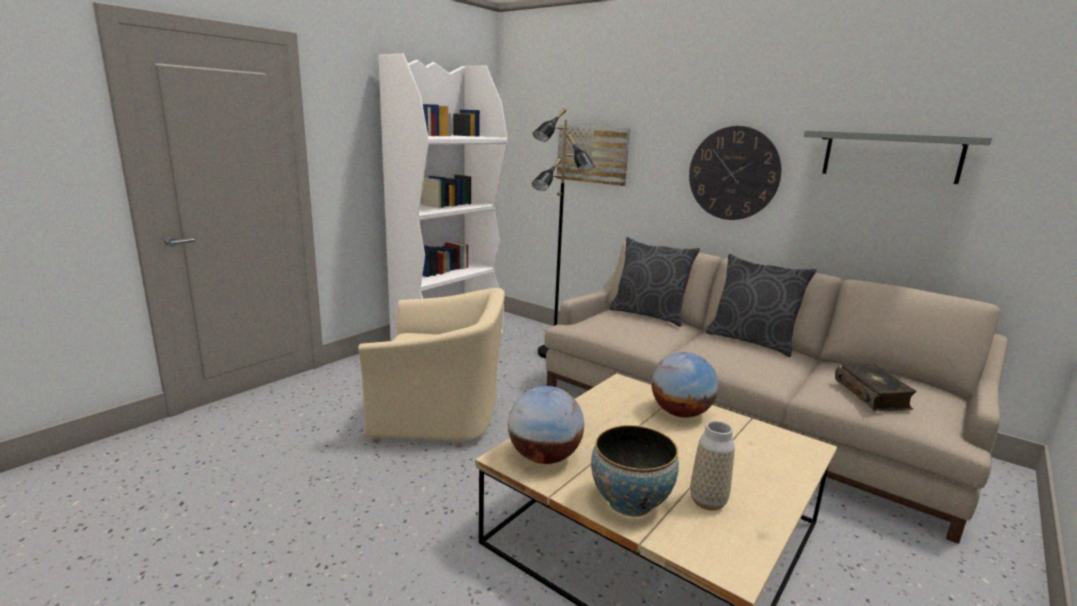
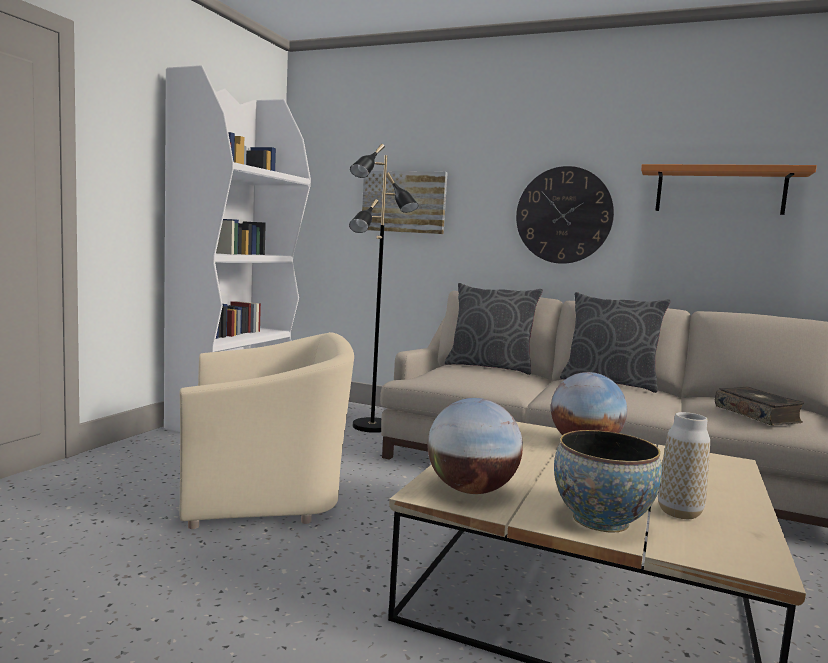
camera: 15 degrees left, 10 degrees down
grey shelf [804,130,992,184] -> orange shelf [641,164,817,215]

